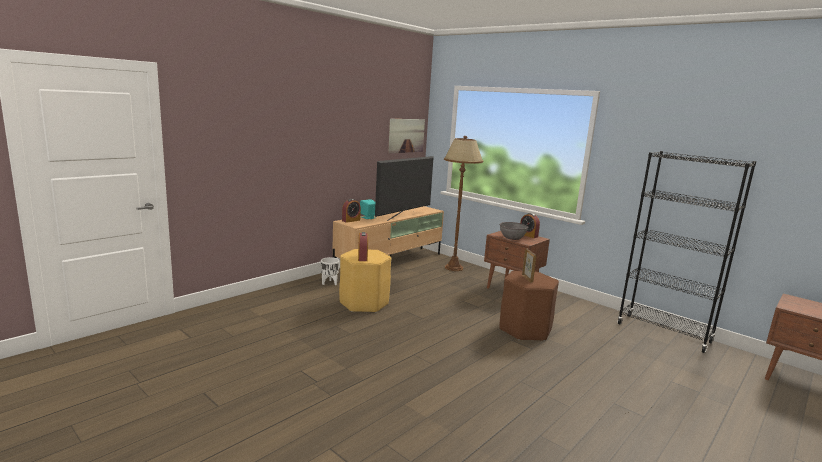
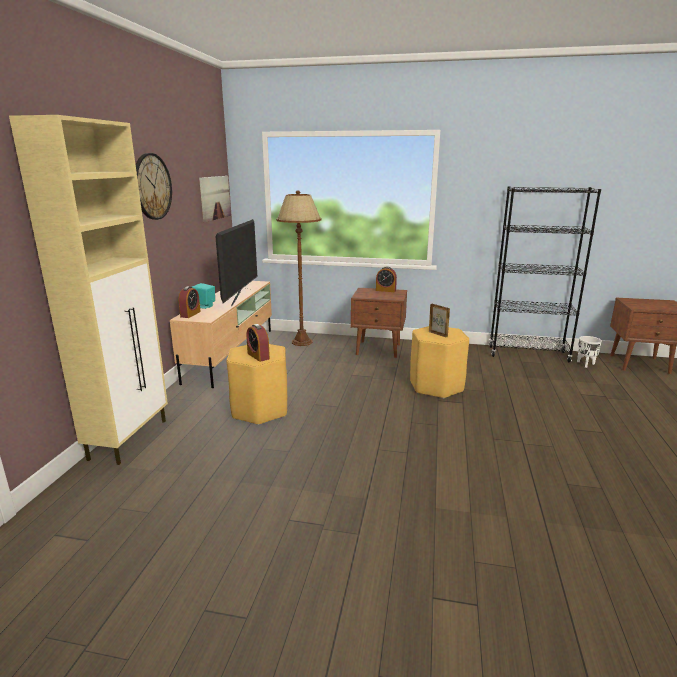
camera: 30 degrees left, 5 degrees up
white planter [321,257,339,285] -> white planter moved to [577,336,602,368]
brown stool [499,271,559,341] -> yellow stool [410,326,469,399]
grey bowl [500,222,528,240] -> none
none -> beige cabinet [9,115,168,465]
none -> wall clock [136,153,172,220]

